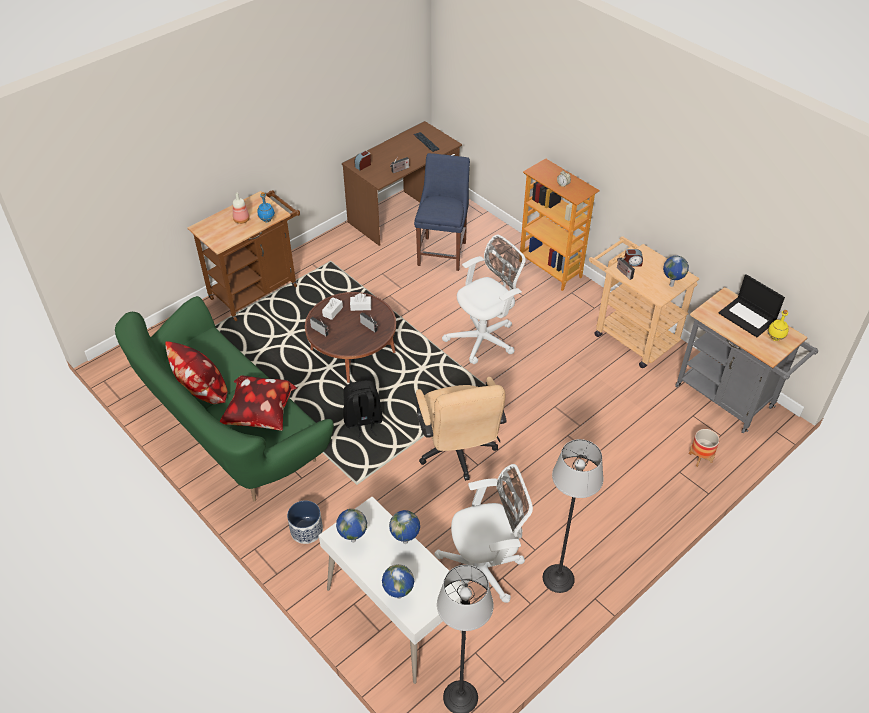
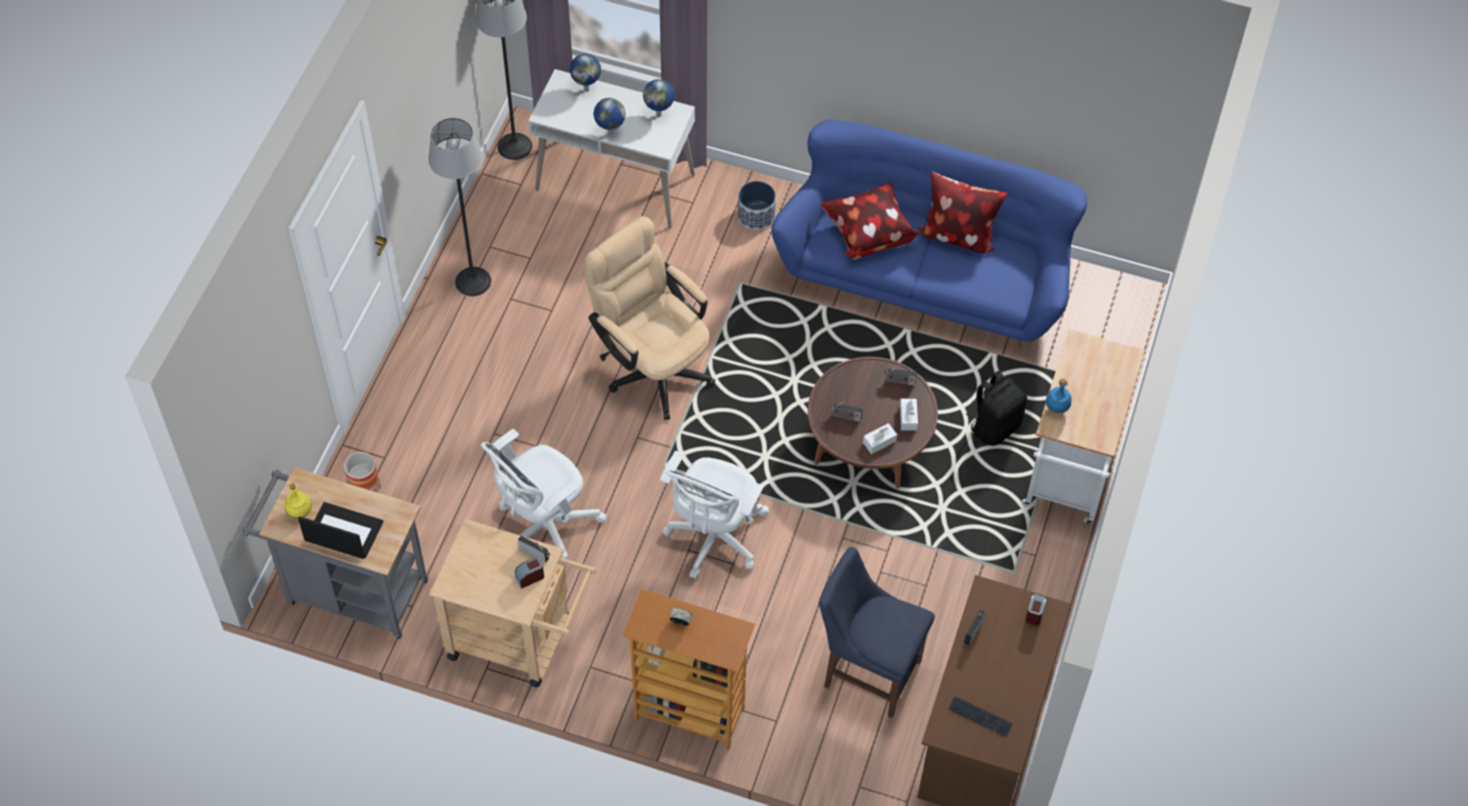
camera: 150 degrees right, 10 degrees up
green sofa [115,296,334,501] -> blue sofa [772,119,1087,349]
brown cart [188,190,300,322] -> white cart [1022,329,1145,525]
bottle [233,193,249,224] -> none
black backpack [343,380,383,439] -> black backpack moved to [966,371,1027,446]
blue chair [414,153,470,271] -> blue chair turned 135 degrees clockwise [819,547,935,718]
white office chair [434,464,533,603] -> white office chair moved to [480,429,607,567]
globe [663,256,689,287] -> none

